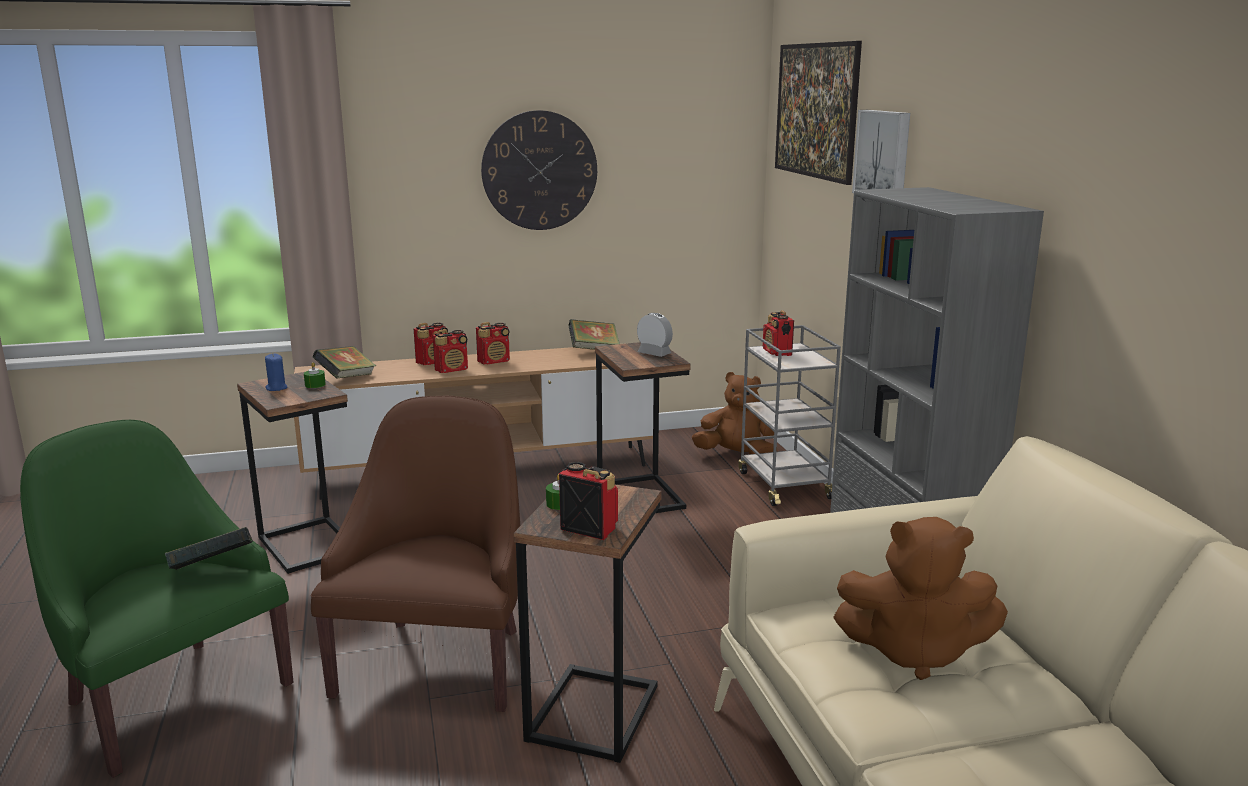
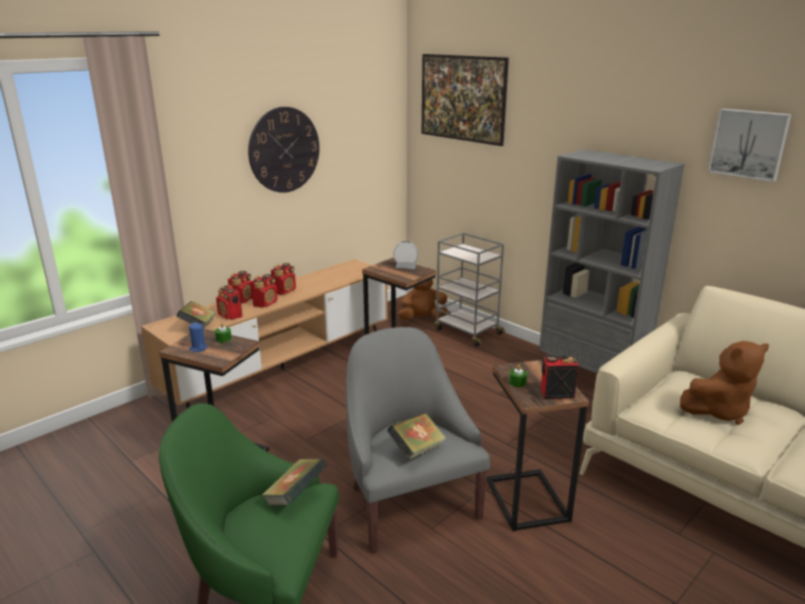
camera: 30 degrees left, 5 degrees up
brown armchair [311,396,520,712] -> grey armchair [346,327,490,553]
book [568,319,620,350] -> book moved to [387,412,447,459]
radio [763,310,794,356] -> radio moved to [216,284,243,320]
picture [852,110,910,193] -> picture moved to [708,109,791,182]

